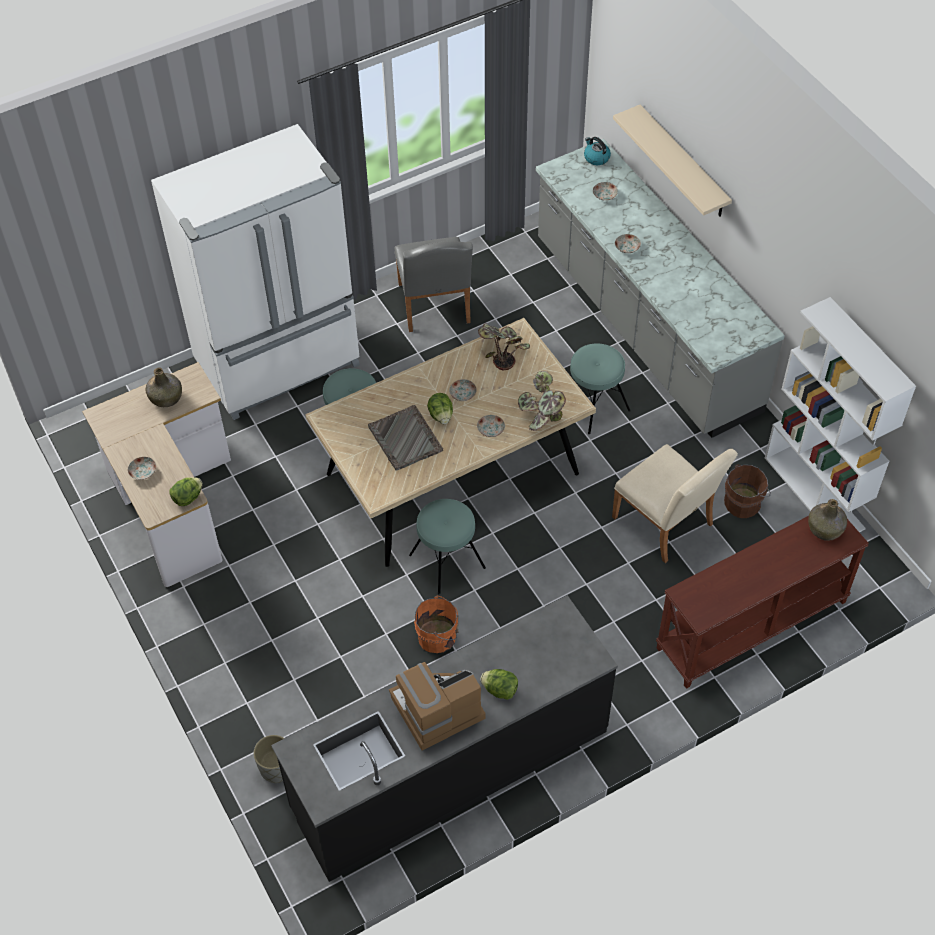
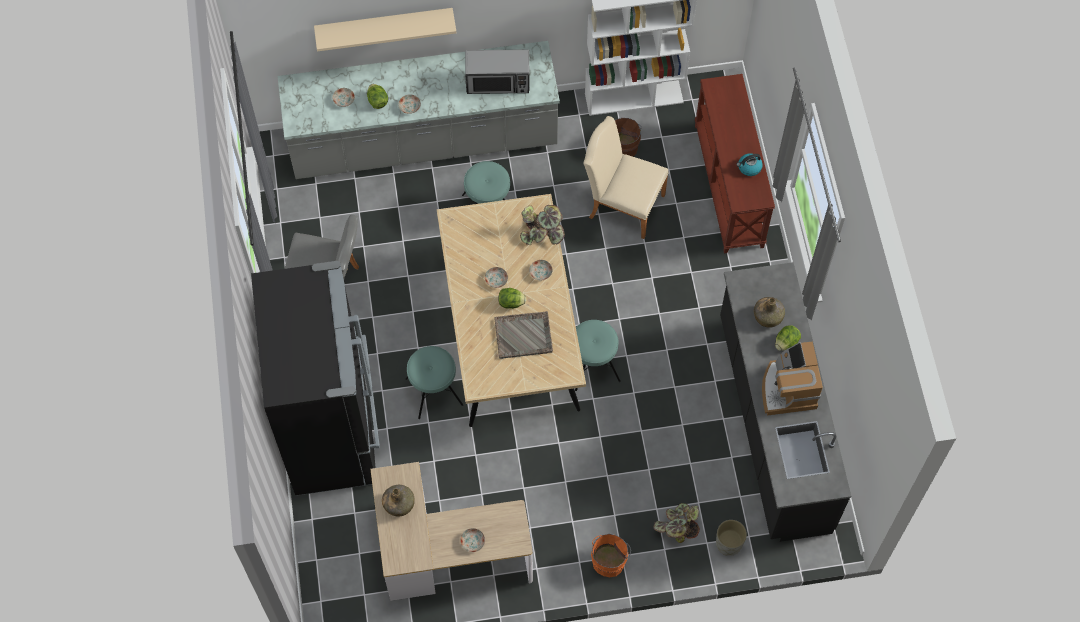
camera: 70 degrees left, 10 degrees up
white fridge [151,124,360,420] -> black fridge [251,261,380,496]
lettuce [169,477,203,506] -> lettuce moved to [367,84,388,109]
orange bucket [414,596,459,653] -> orange bucket moved to [591,534,631,577]
potted plant [478,323,530,370] -> potted plant moved to [653,503,700,543]
kettle [584,137,611,165] -> kettle moved to [736,153,763,176]
beige chair [612,444,738,563] -> beige chair turned 135 degrees counterclockwise [583,116,669,239]
green bottle [808,499,847,541] -> green bottle moved to [754,297,785,328]
none -> microwave [465,49,530,94]

